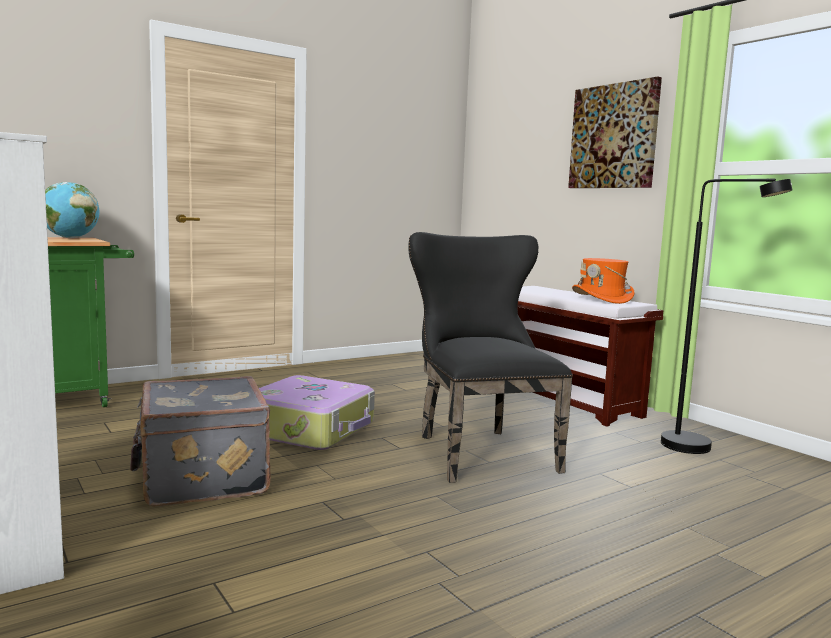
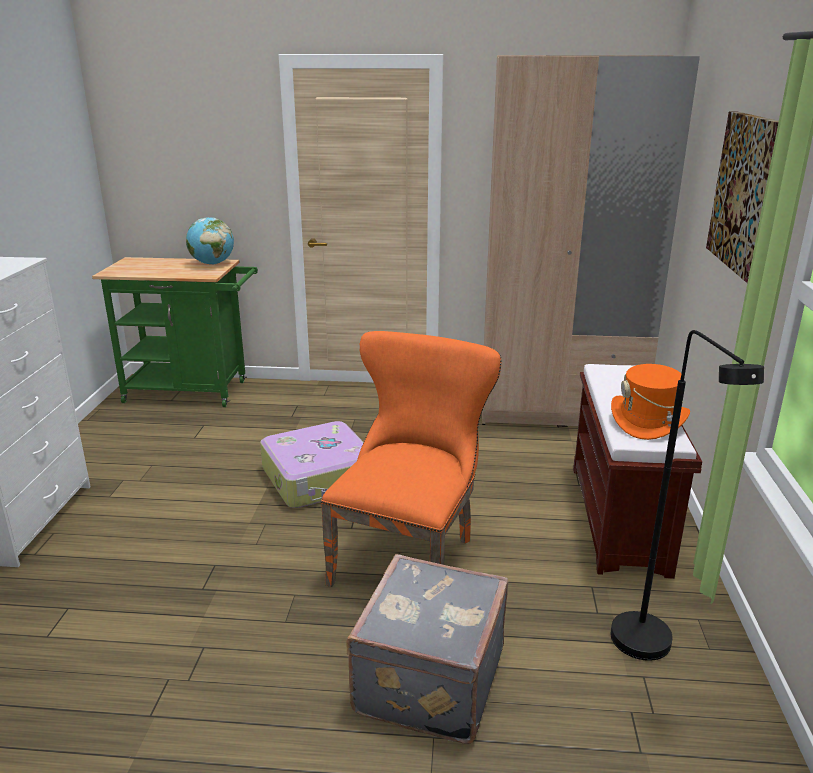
camera: 40 degrees right, 15 degrees up
grey suitcase [130,376,271,507] -> grey suitcase moved to [346,554,509,744]
black chair [408,232,573,483] -> orange chair [321,331,501,587]
none -> beige wardrobe [482,55,700,427]

